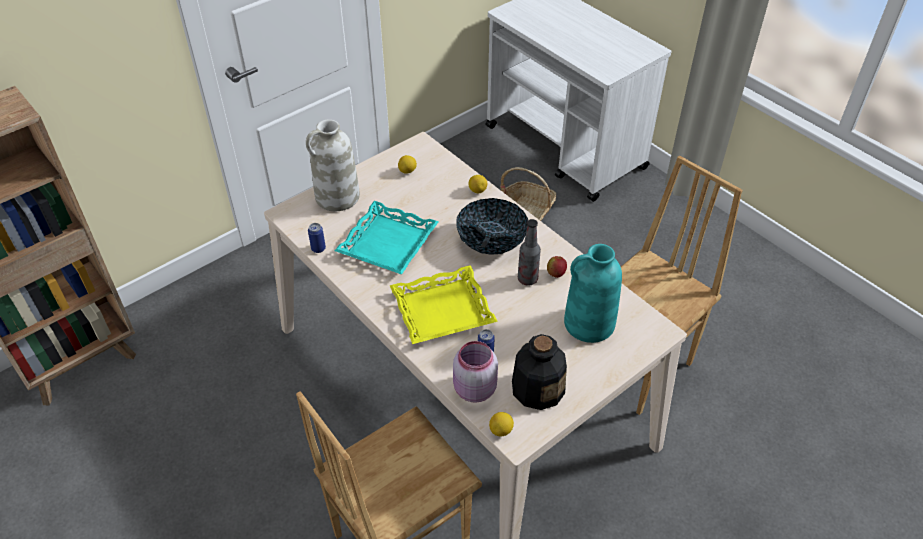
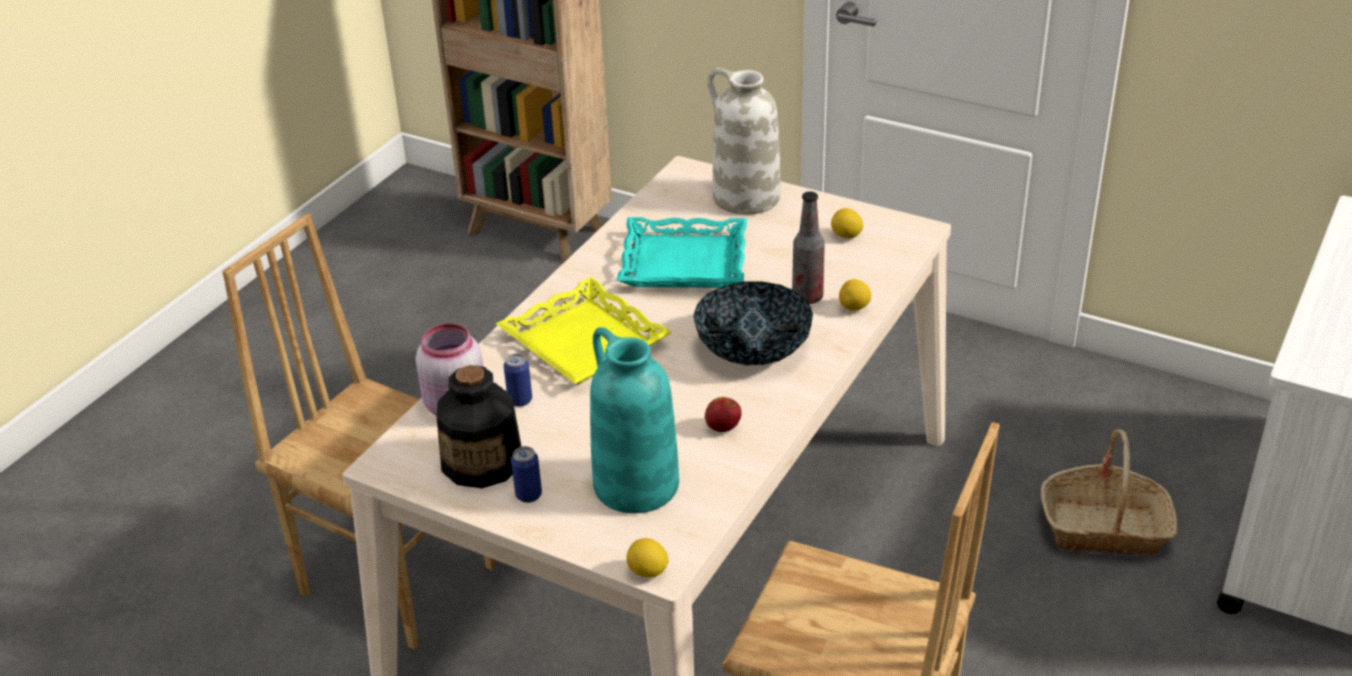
camera: 70 degrees right, 10 degrees down
can [308,223,326,253] -> can moved to [511,446,542,503]
lemon [489,412,514,436] -> lemon moved to [626,538,669,578]
bottle [518,219,541,286] -> bottle moved to [792,191,825,304]

